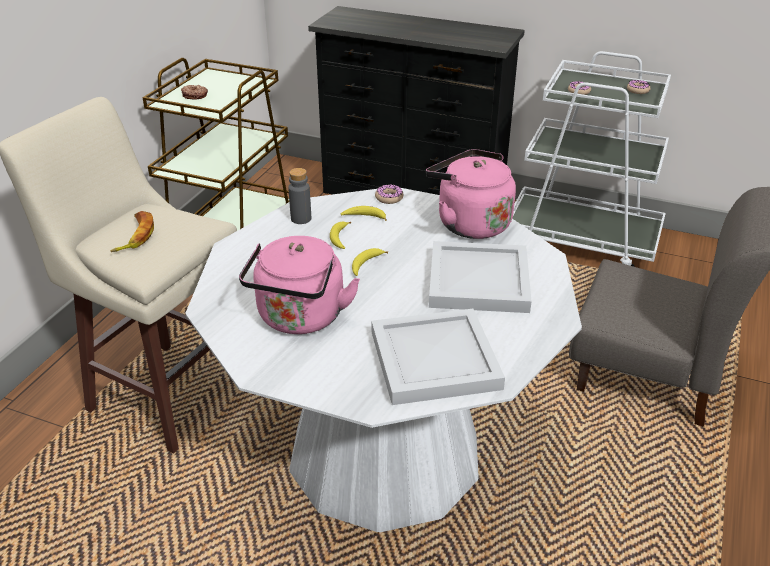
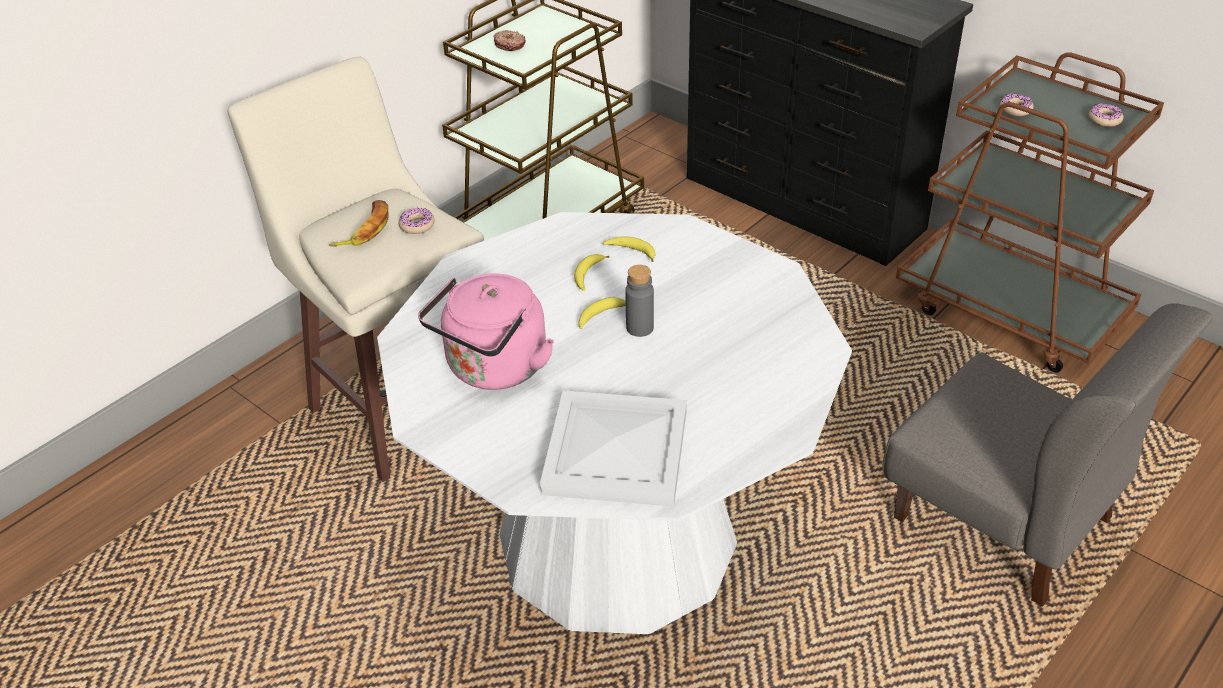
camera: 20 degrees right, 5 degrees up
grey bottle [288,168,311,224] -> grey bottle moved to [625,265,654,337]
donut [375,184,404,204] -> donut moved to [399,208,434,234]
pink kettle [426,149,516,239] -> none
white tray [429,241,532,313] -> none
white cart [512,51,671,267] -> brown cart [896,52,1164,373]

